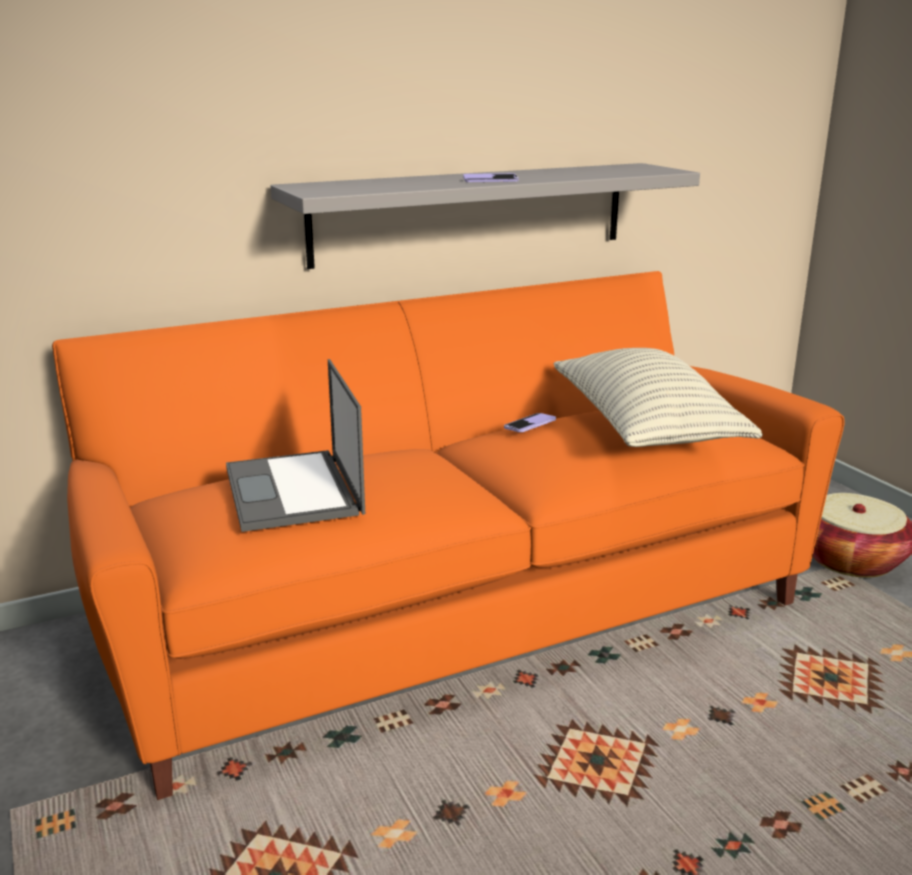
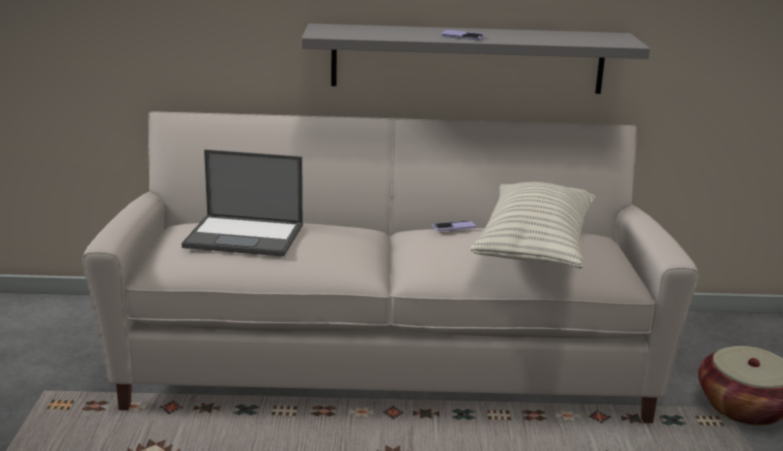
camera: 25 degrees right, 0 degrees up
orange sofa [52,271,845,800] -> beige sofa [82,111,699,423]
laptop [226,359,365,532] -> laptop turned 90 degrees counterclockwise [182,149,303,257]

